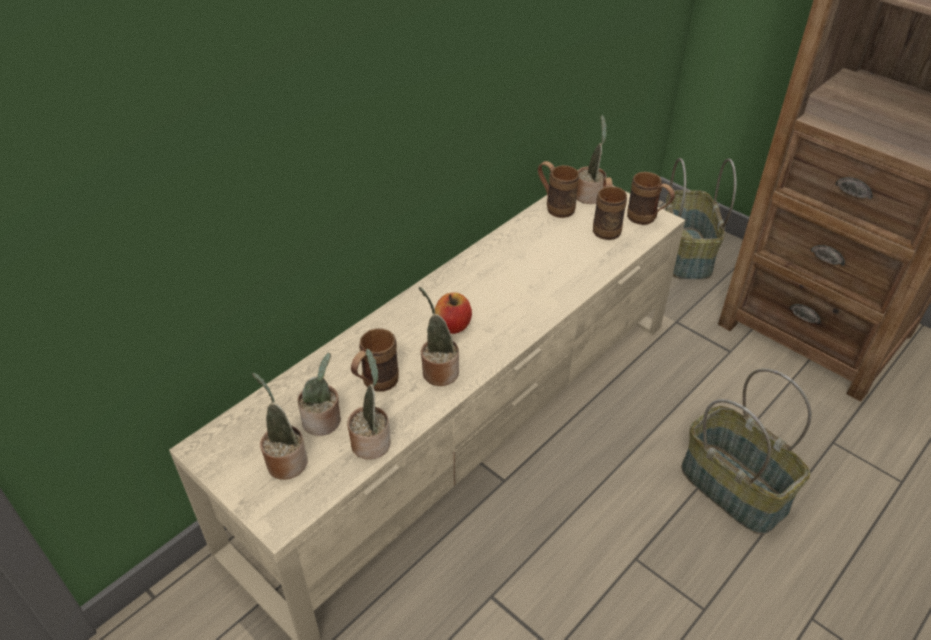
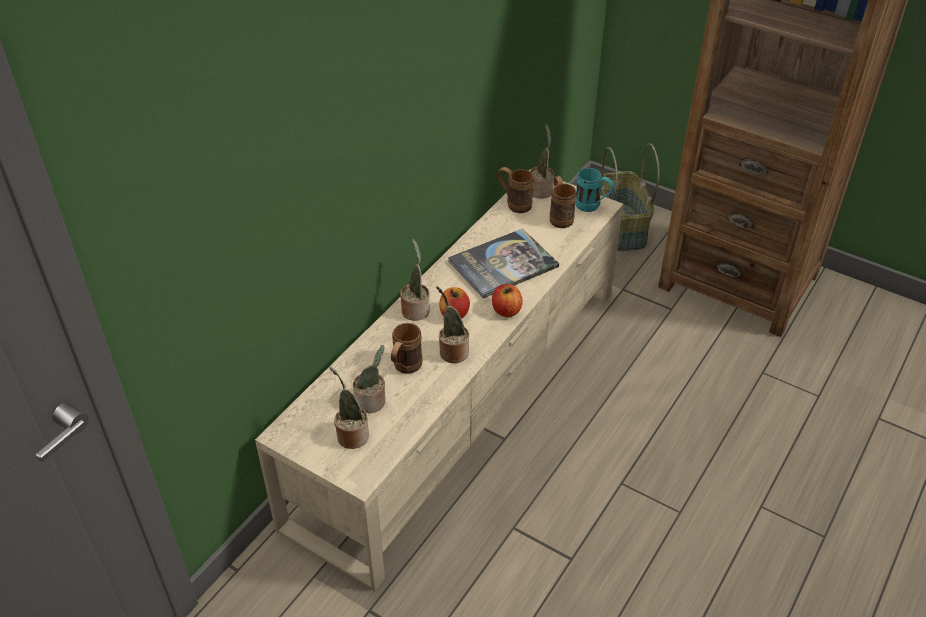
camera: 10 degrees left, 0 degrees up
potted plant [347,349,390,460] -> potted plant moved to [400,239,430,321]
brown mug [627,172,675,225] -> turquoise mug [575,168,614,212]
basket [681,368,812,534] -> none
none -> book [448,228,559,298]
none -> apple [492,284,523,317]

